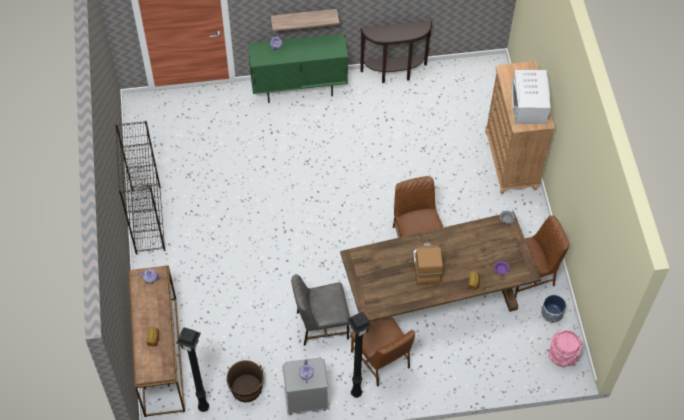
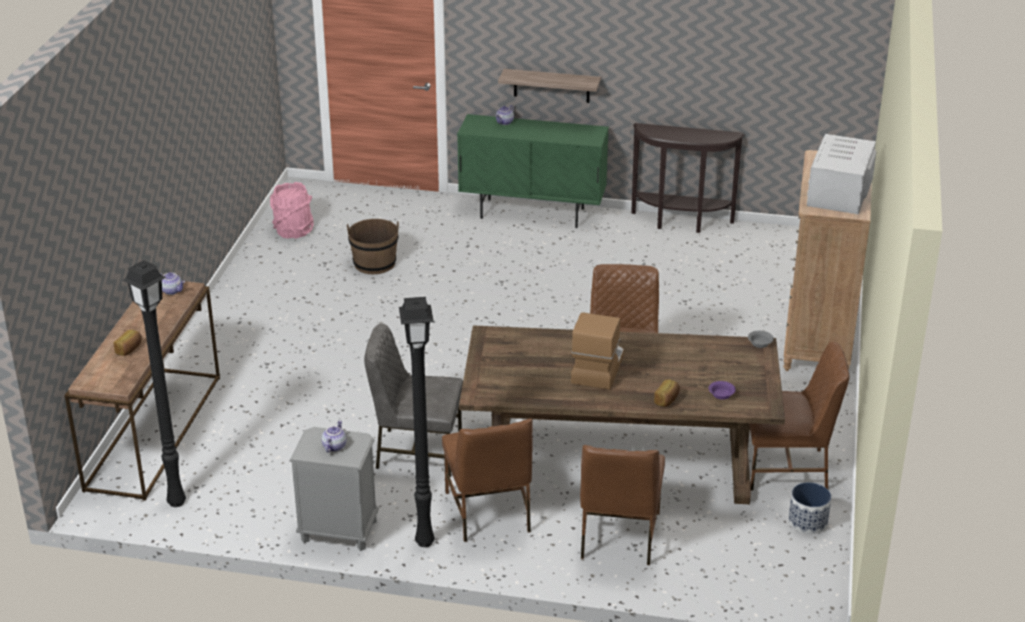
camera: 20 degrees right, 25 degrees down
black bookcase [115,121,165,255] -> none
brown bucket [226,360,264,402] -> brown bucket moved to [347,219,399,274]
pink bucket [548,330,582,367] -> pink bucket moved to [270,182,314,239]
none -> brown chair [580,445,665,565]

